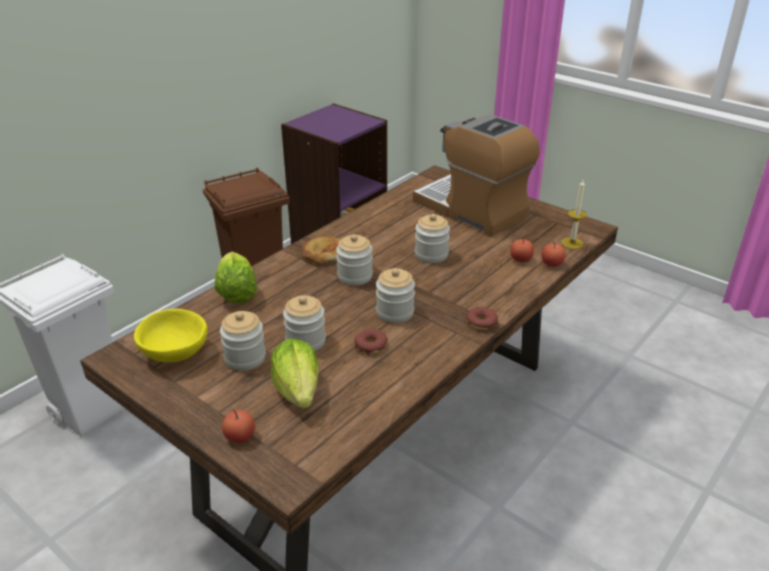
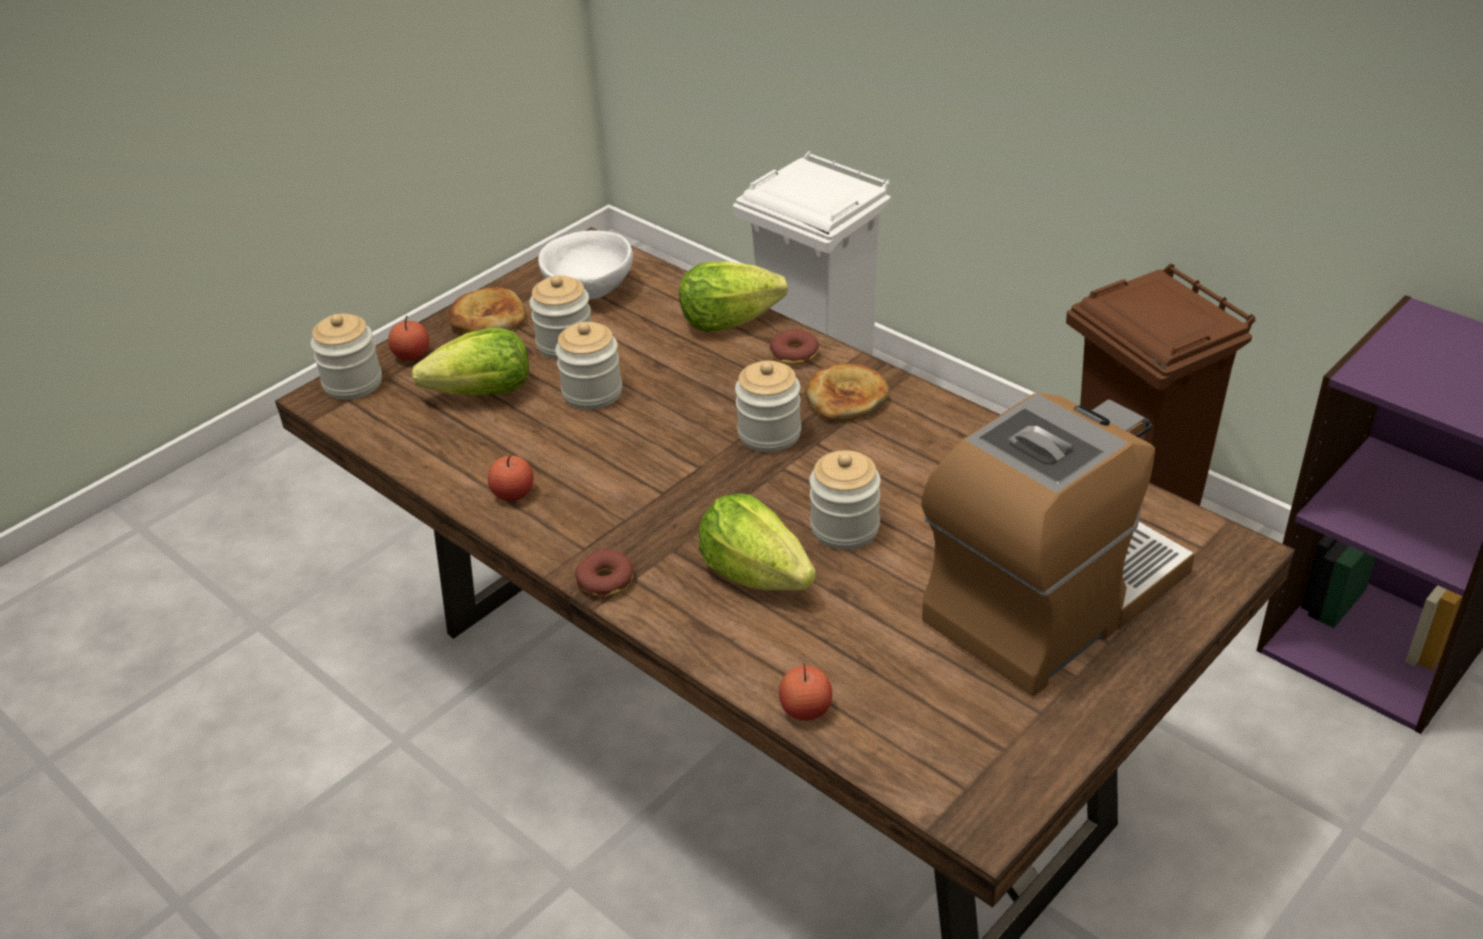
camera: 95 degrees right, 5 degrees up
yellow bowl [134,309,208,362] -> white bowl [538,230,633,299]
donut [354,328,388,355] -> donut moved to [770,329,819,365]
jar [376,268,415,323] -> jar moved to [311,314,382,400]
apple [511,238,534,262] -> apple moved to [488,455,534,501]
candle [561,180,587,249] -> none
none -> bread [448,288,526,333]
none -> lettuce [699,494,816,590]

